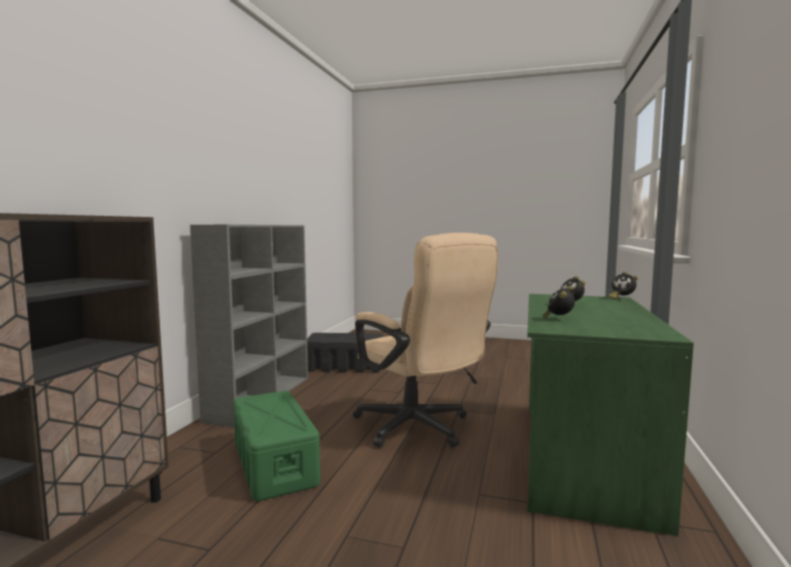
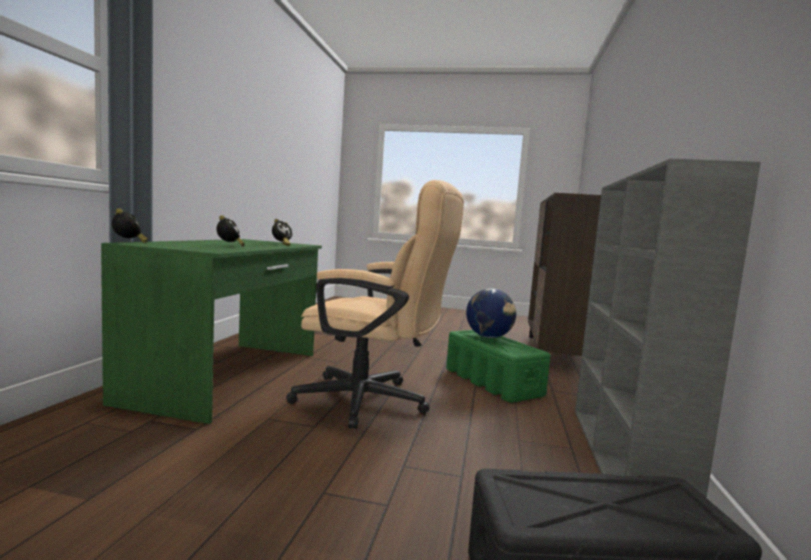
camera: 175 degrees right, 0 degrees up
beige office chair [353,233,498,448] -> beige office chair turned 150 degrees clockwise [286,180,464,429]
none -> globe [466,289,516,338]

